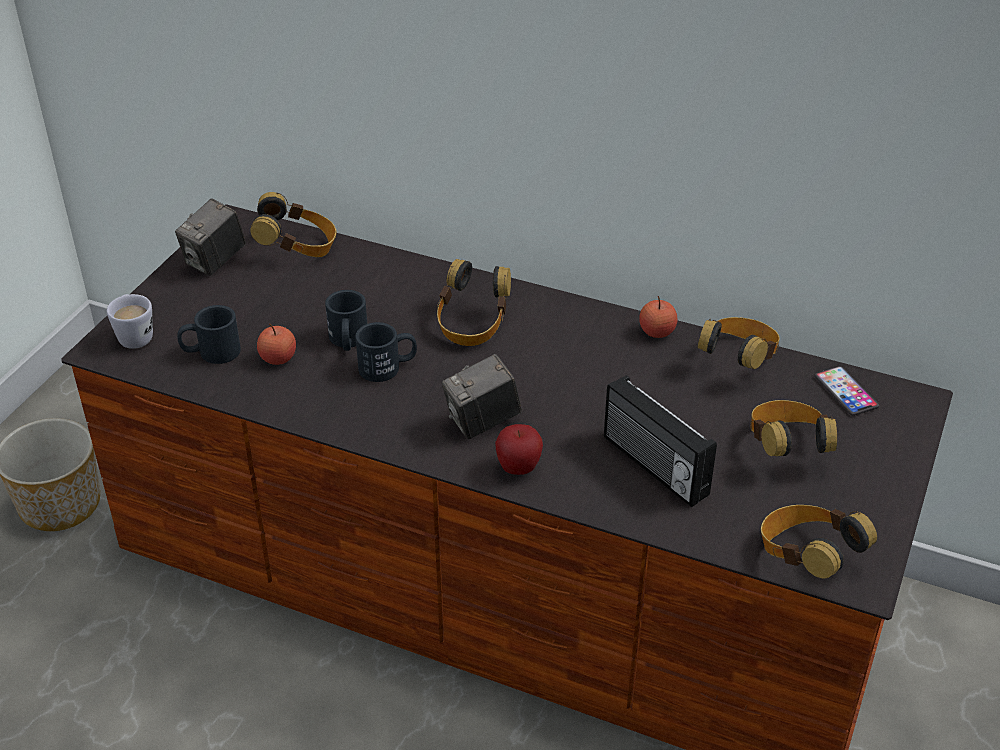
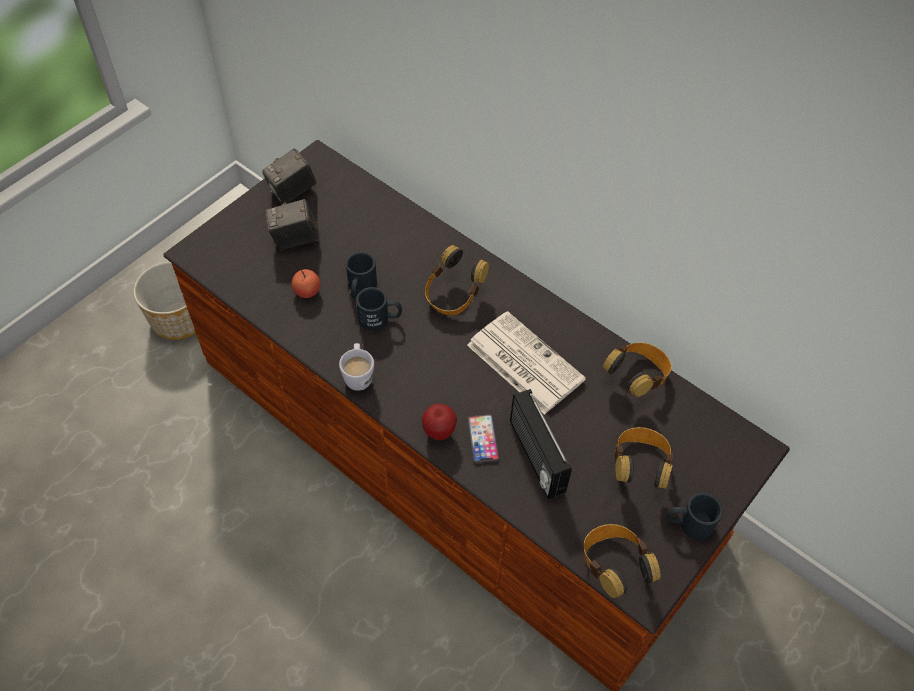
camera: 15 degrees right, 15 degrees up
white mug [107,294,153,349] -> white mug moved to [339,343,374,391]
black mug [177,305,241,364] -> black mug moved to [667,493,723,540]
headphones [250,192,336,257] -> none
camera [442,354,522,439] -> camera moved to [265,199,319,250]
apple [639,296,677,338] -> none
phone [814,366,879,416] -> phone moved to [467,415,500,463]
none -> newspaper [467,311,586,415]

